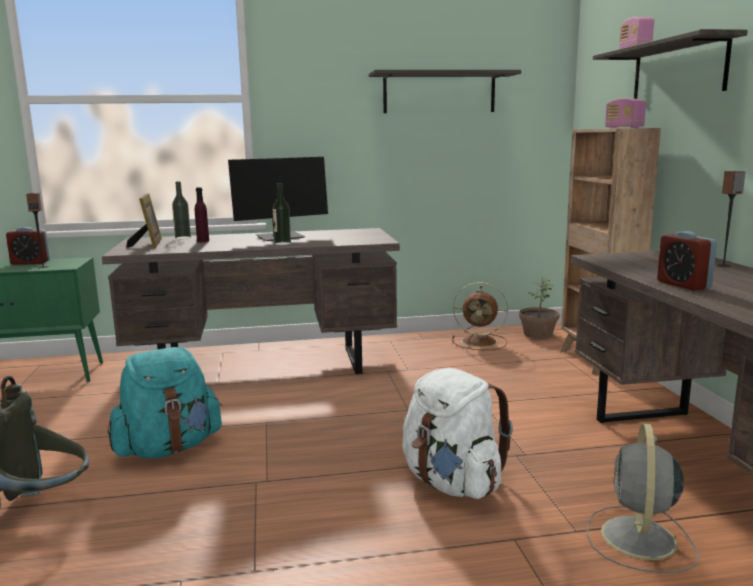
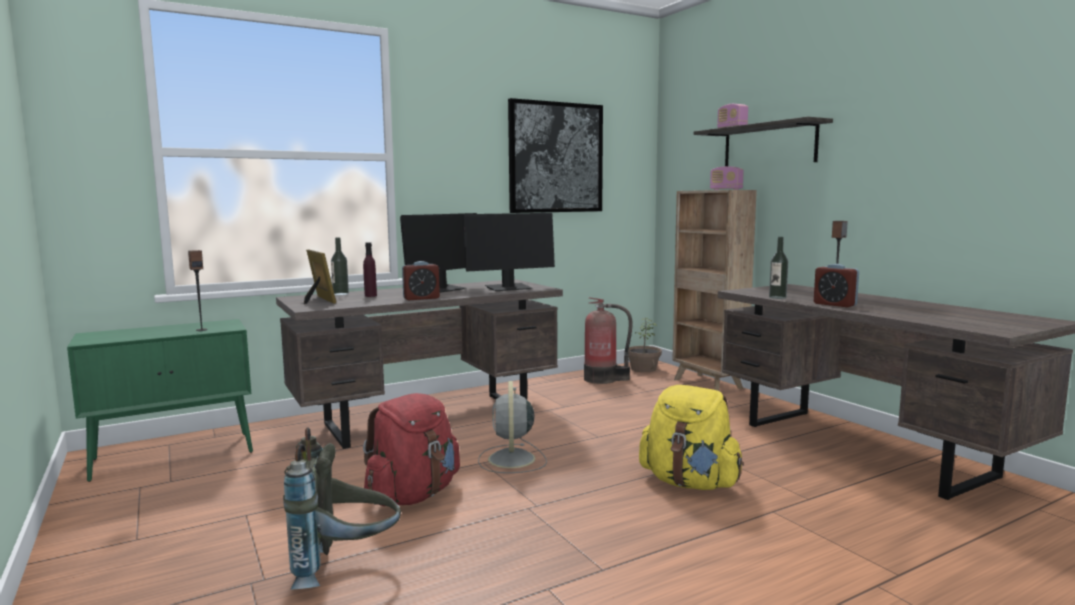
camera: 20 degrees left, 5 degrees down
alarm clock [6,227,50,265] -> alarm clock moved to [402,261,440,300]
turquoise backpack [108,347,222,458] -> red backpack [363,393,460,506]
bottle [273,183,291,245] -> bottle moved to [769,237,788,299]
shelf [369,70,521,113] -> picture [508,98,603,213]
white backpack [402,368,513,499] -> yellow backpack [639,385,744,490]
brown fan [452,282,508,350] -> fire extinguisher [584,297,632,384]
grey fan [587,423,699,573] -> grey fan moved to [478,381,547,473]
none -> monitor [463,213,555,291]

